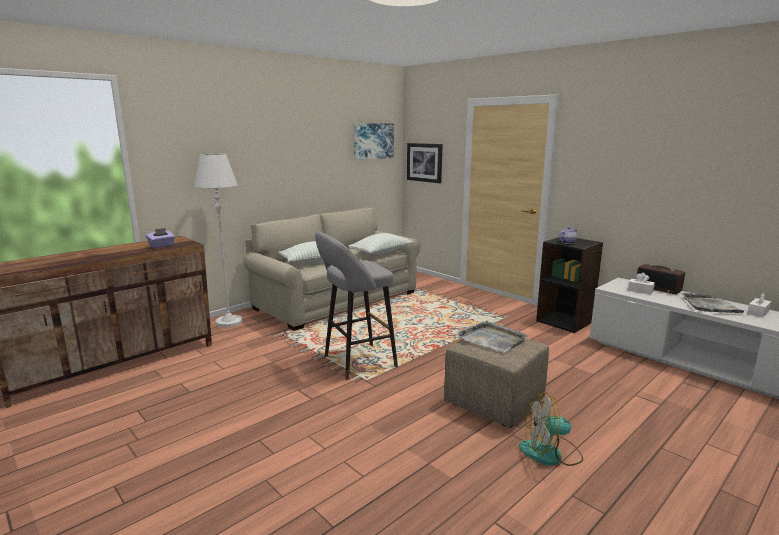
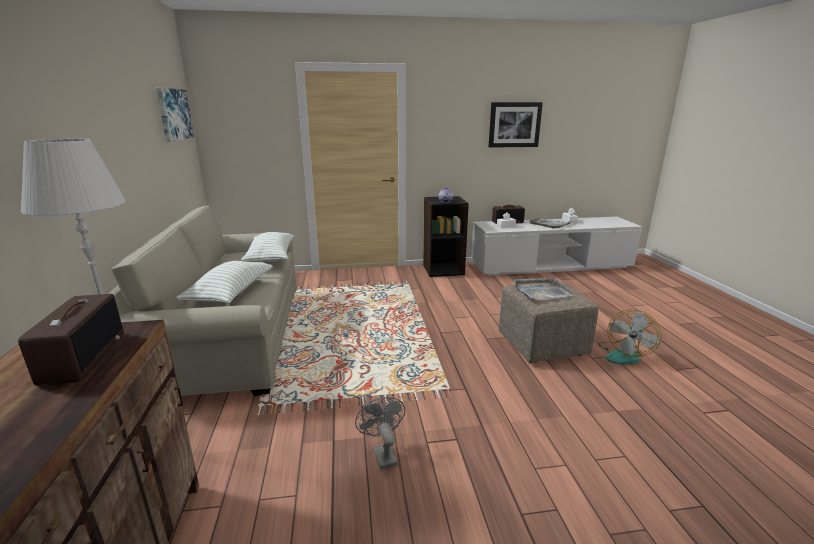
camera: 55 degrees left, 5 degrees up
purple tissue box [146,228,175,248] -> radio [18,294,124,386]
grey stool [315,232,398,380] -> none
picture [407,143,442,183] -> picture moved to [489,102,543,148]
none -> grey fan [355,397,405,470]

